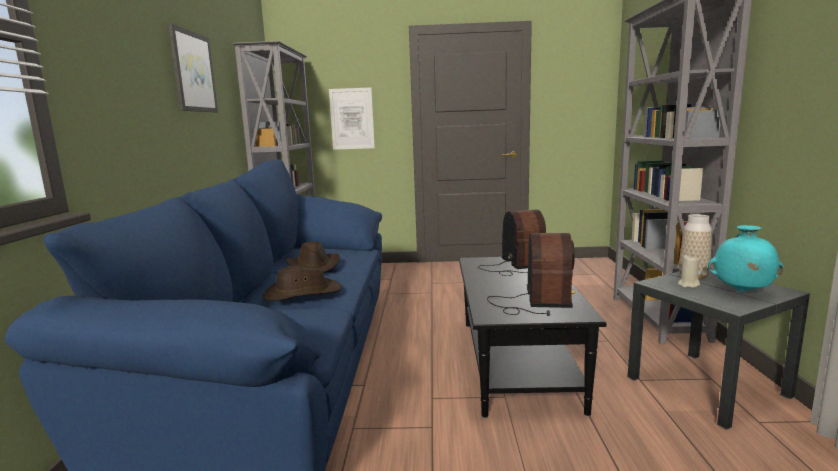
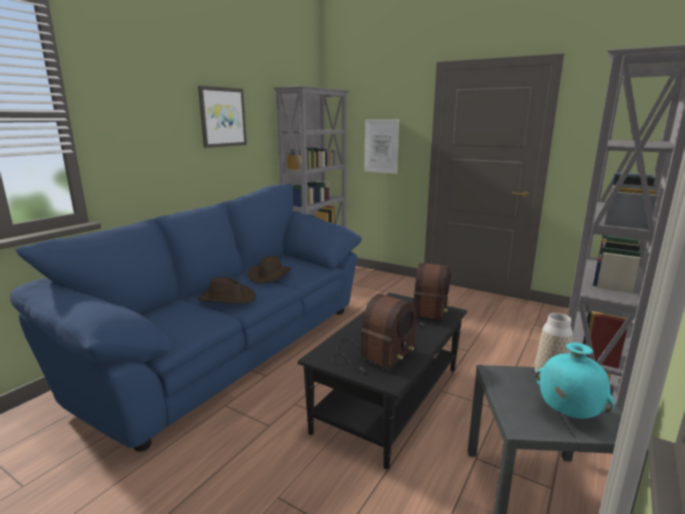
camera: 30 degrees right, 5 degrees up
beige candle [678,254,700,288] -> none

